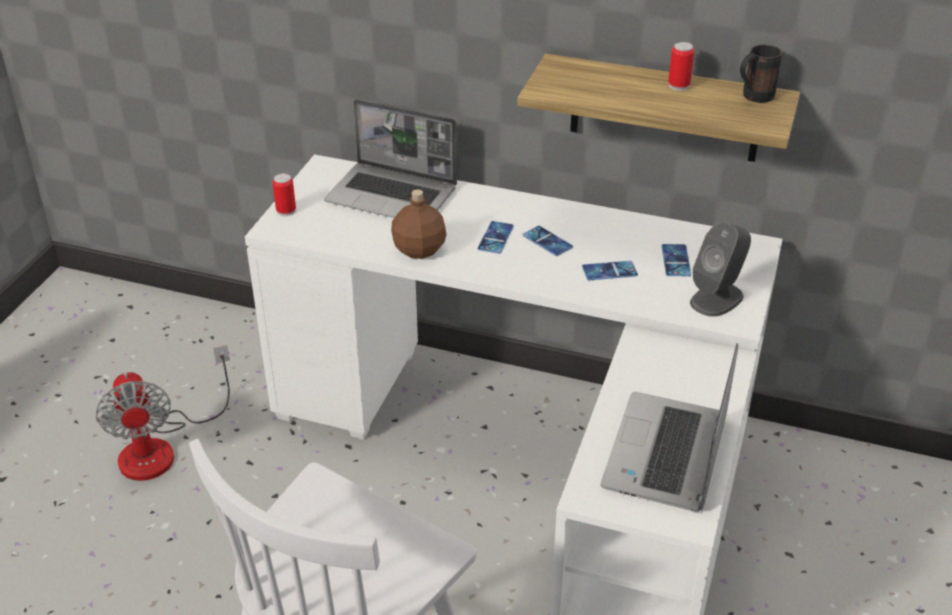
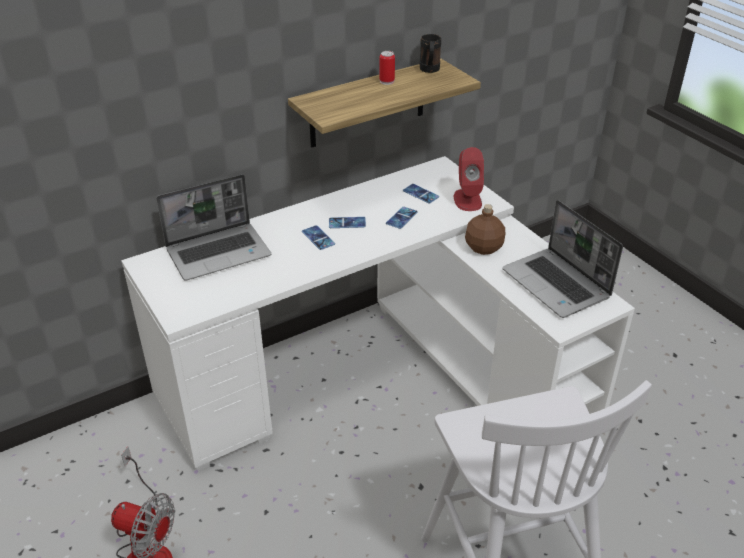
camera: 50 degrees left, 0 degrees up
can [273,173,296,216] -> none
brown bottle [391,189,446,259] -> brown bottle moved to [465,204,505,255]
grey speaker [690,222,751,317] -> red speaker [454,147,484,211]

